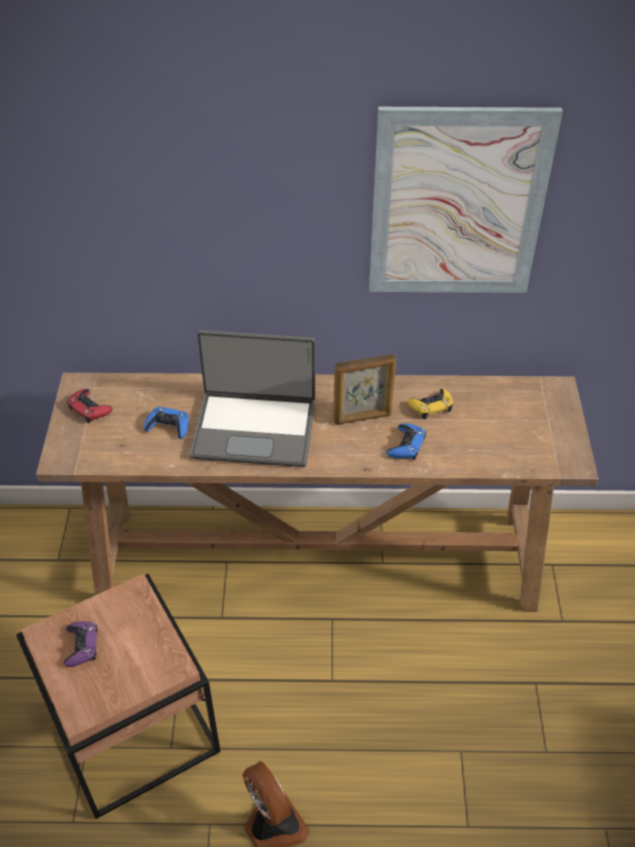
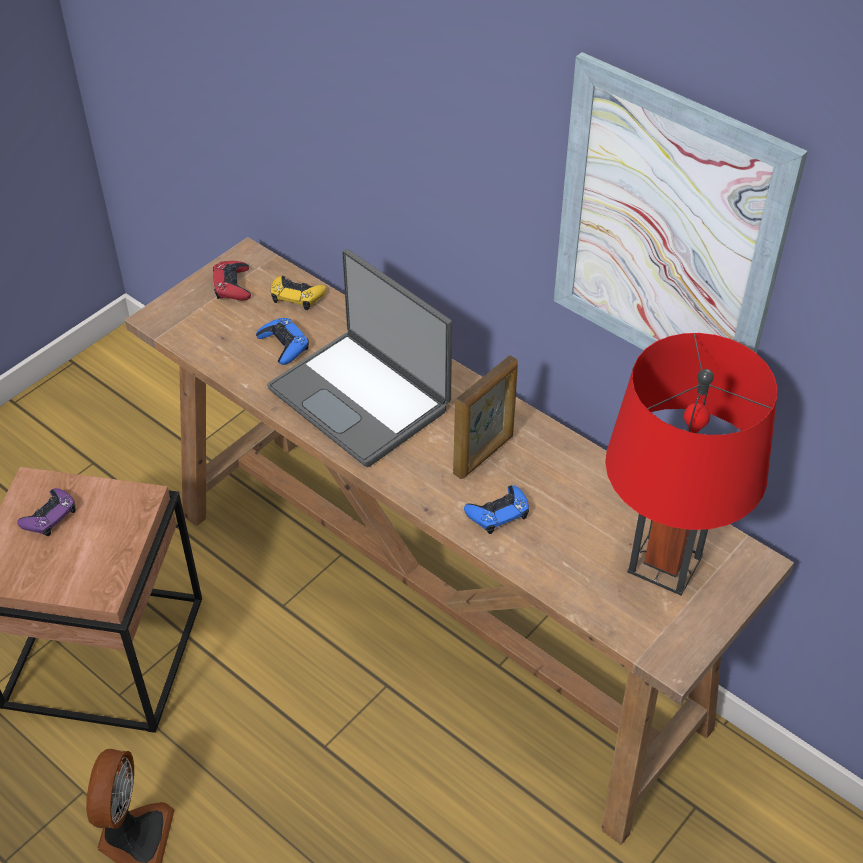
camera: 40 degrees right, 0 degrees up
picture frame [333,354,396,425] -> picture frame turned 75 degrees counterclockwise [453,355,518,479]
yellow game controller [408,389,453,419] -> yellow game controller moved to [271,276,326,310]
none -> red table lamp [605,333,777,596]

